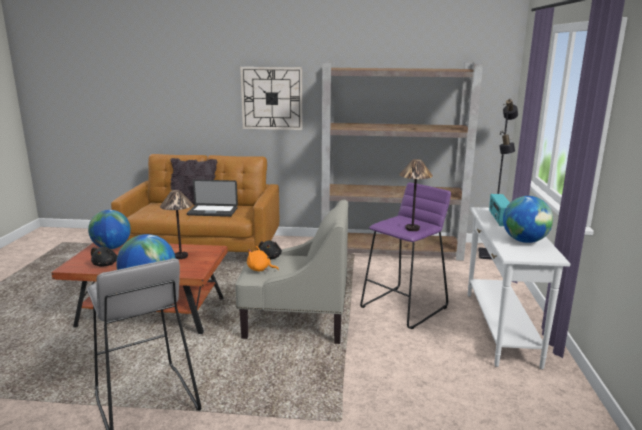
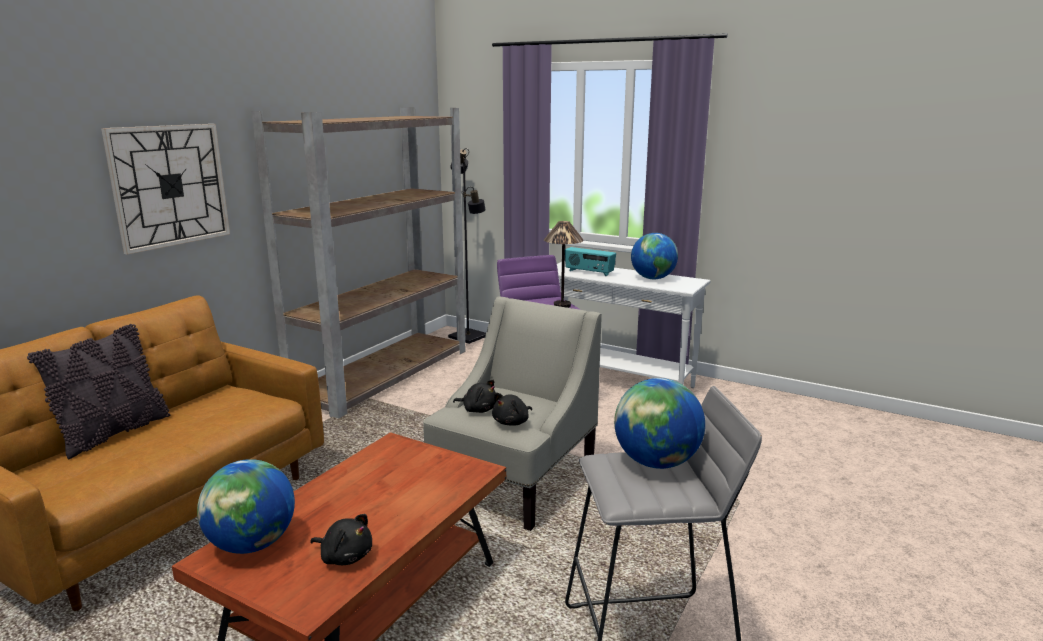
camera: 65 degrees left, 0 degrees up
table lamp [160,190,193,259] -> none
laptop [187,180,238,217] -> none
orange plush toy [247,246,279,272] -> black plush toy [492,393,532,426]

